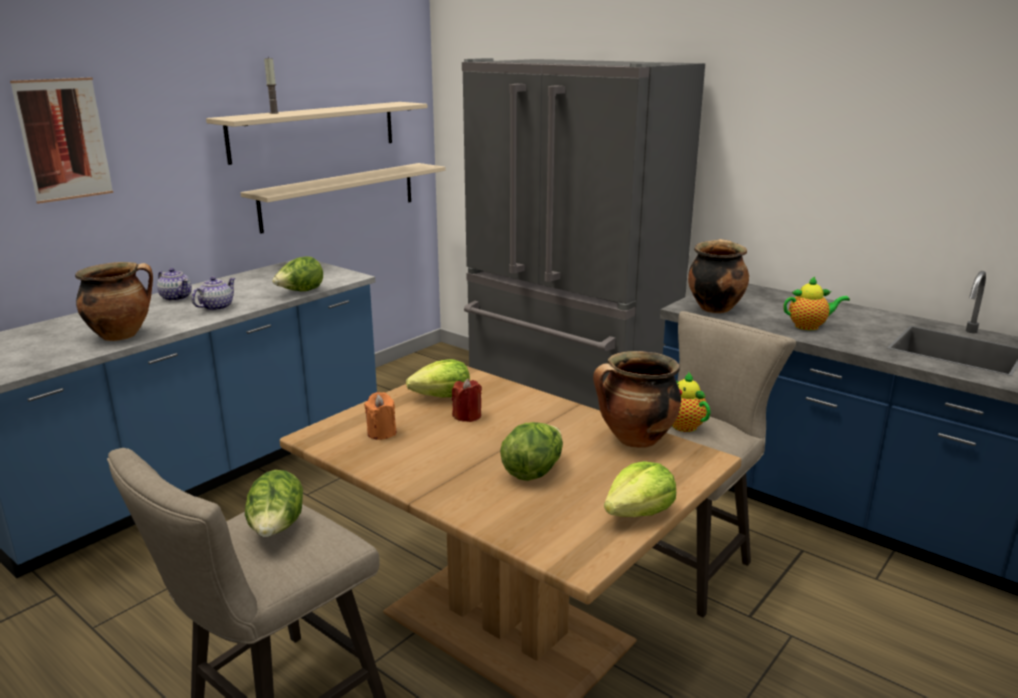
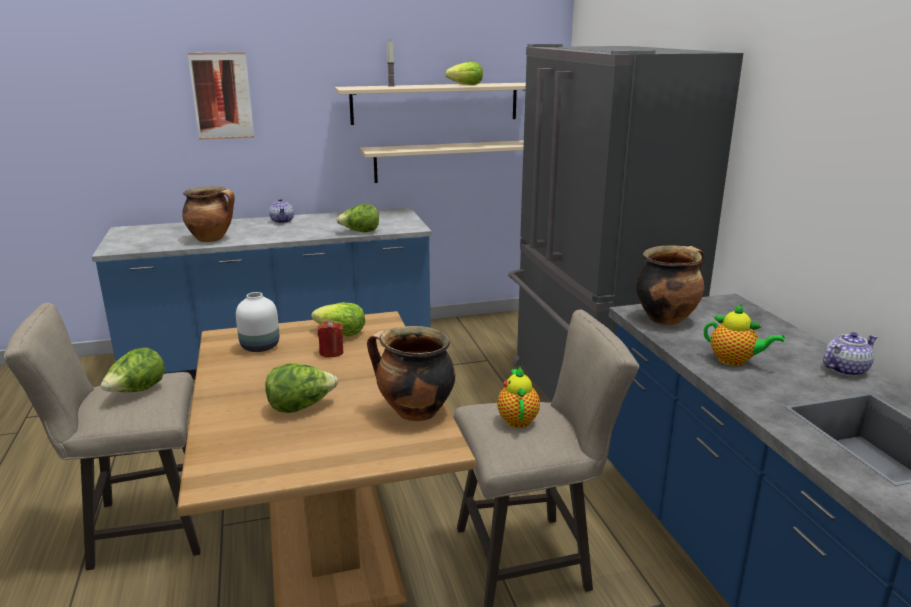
camera: 35 degrees right, 0 degrees up
teapot [192,277,236,311] -> teapot moved to [823,332,878,376]
orange candle [364,392,396,440] -> white vase [236,292,279,352]
lettuce [604,461,676,517] -> lettuce moved to [445,62,483,85]

